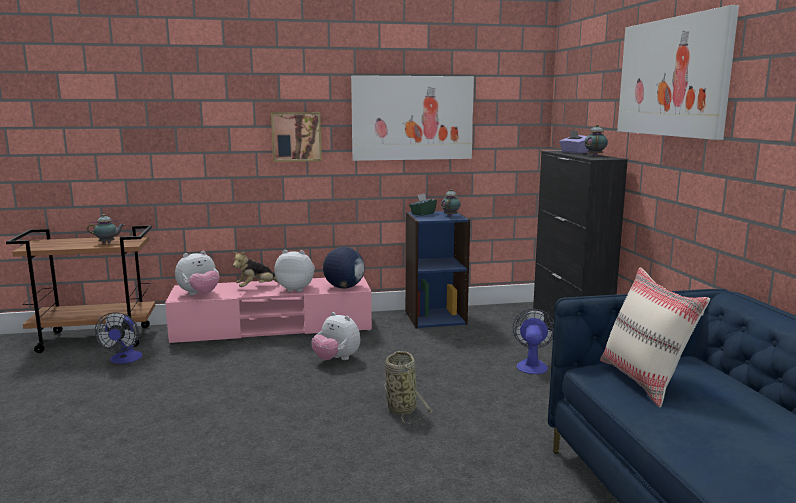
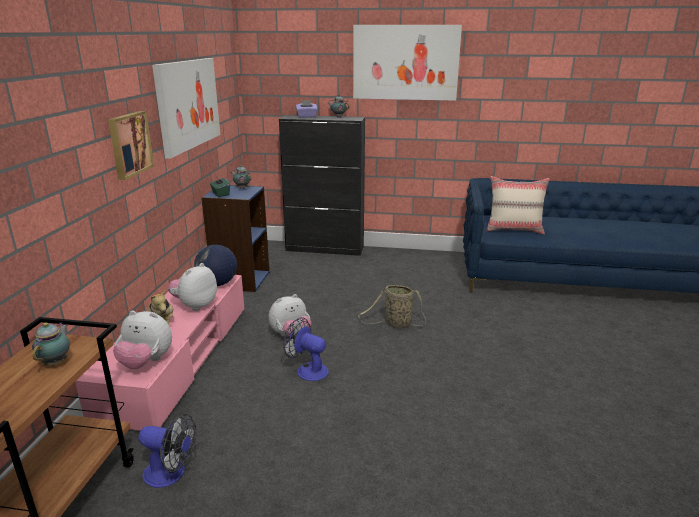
camera: 70 degrees left, 10 degrees up
plush toy [175,251,220,295] -> plush toy turned 120 degrees clockwise [113,310,172,369]
fan [513,309,554,374] -> fan moved to [283,317,329,381]

